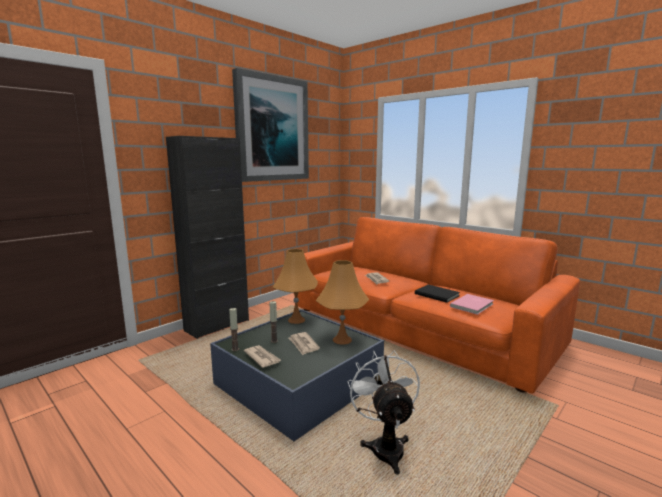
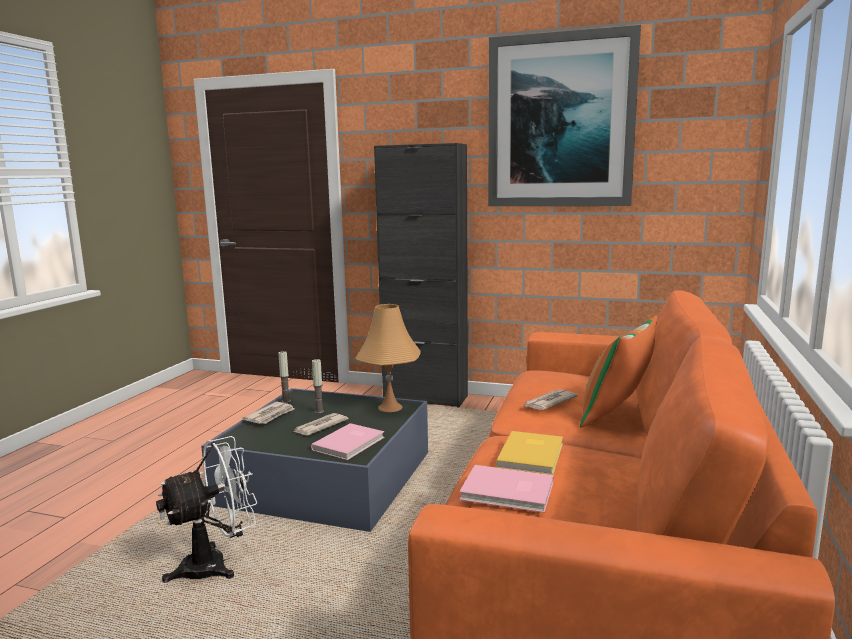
camera: 65 degrees right, 0 degrees up
orange table lamp [316,260,369,345] -> pink book [311,423,385,460]
black book [415,285,460,303] -> yellow book [496,431,563,475]
none -> pillow [580,316,657,428]

